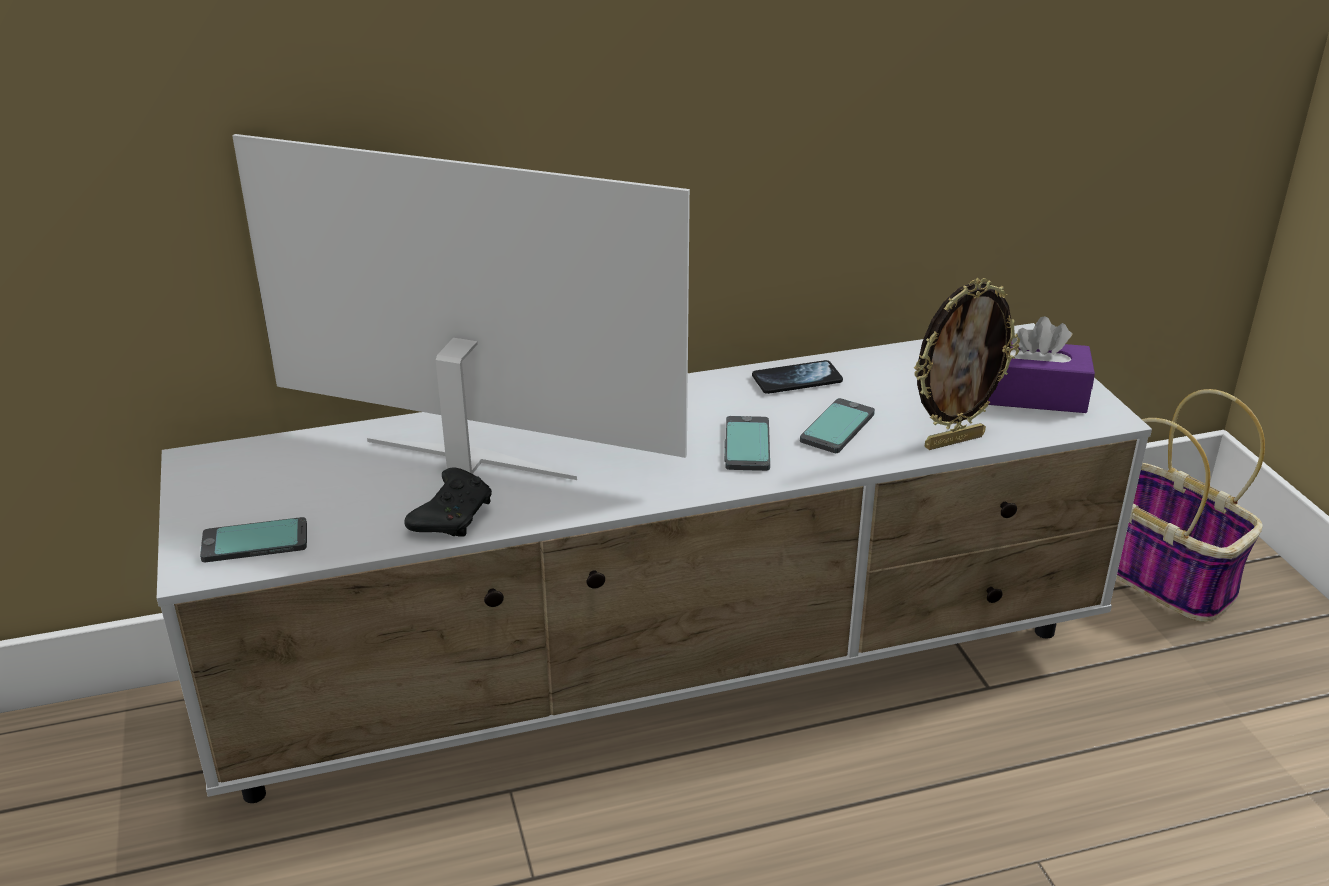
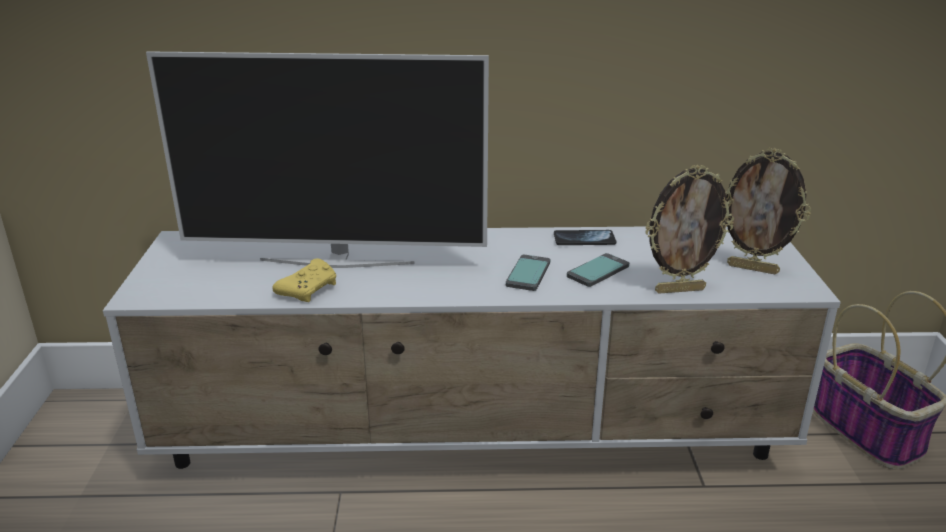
camera: 15 degrees right, 5 degrees down
phone [200,517,307,562] -> none
television [232,134,690,480] -> television turned 150 degrees clockwise [146,51,489,268]
black game controller [404,467,492,537] -> yellow game controller [272,259,336,302]
purple tissue box [988,316,1095,413] -> picture frame [725,148,811,274]

